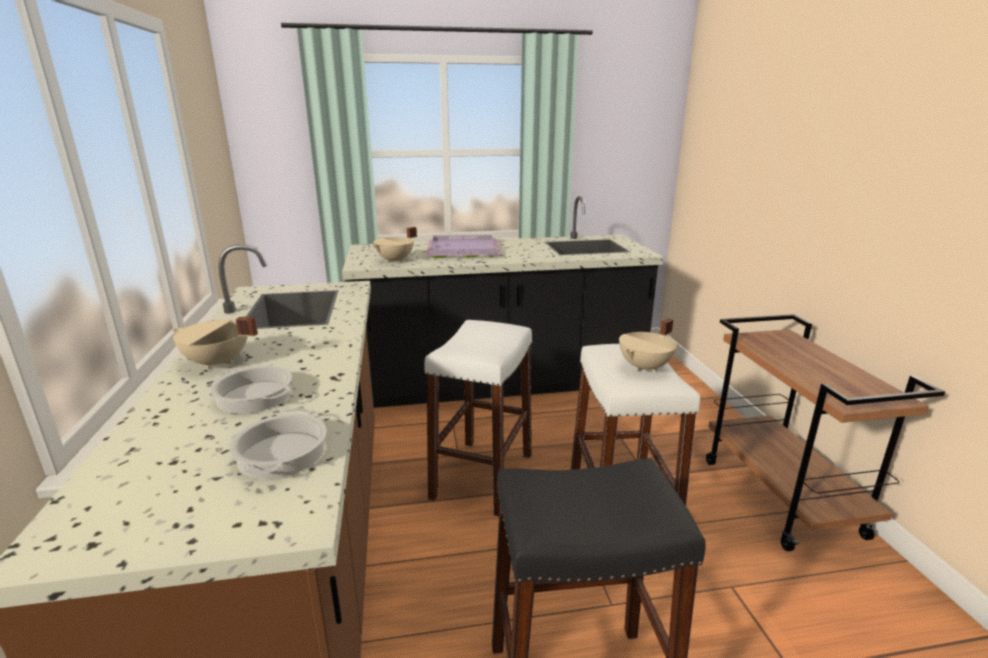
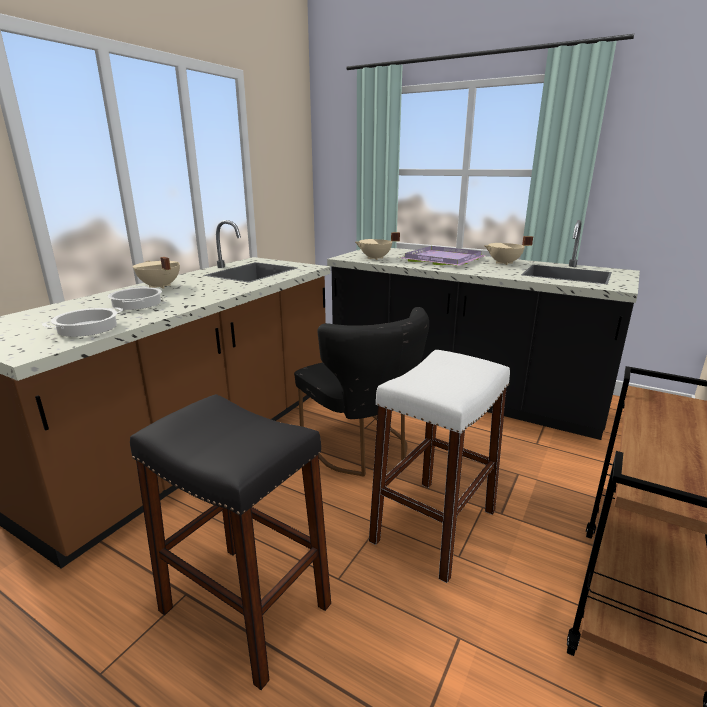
camera: 40 degrees right, 0 degrees up
white stool [424,320,533,516] -> black chair [294,307,429,477]
beige cooking pot [619,318,677,372] -> beige cooking pot moved to [484,236,533,265]

